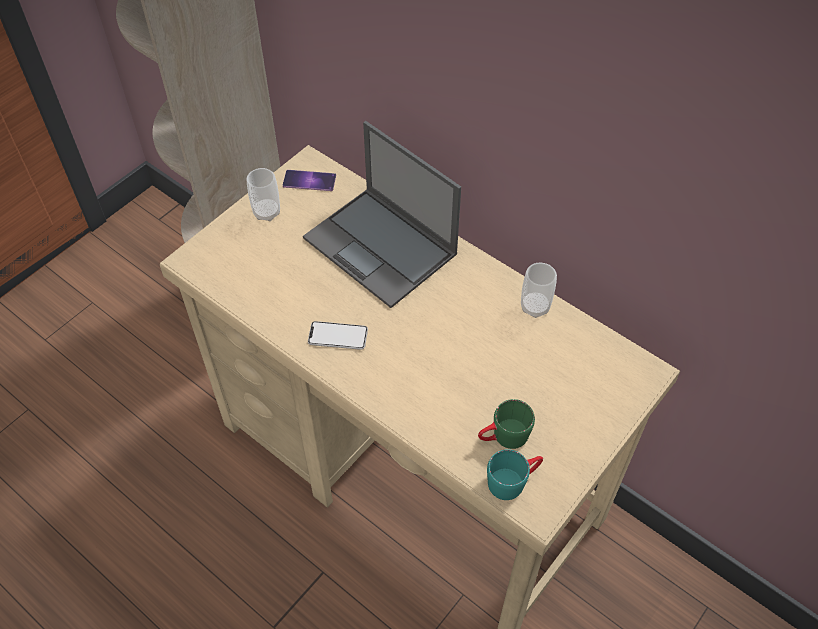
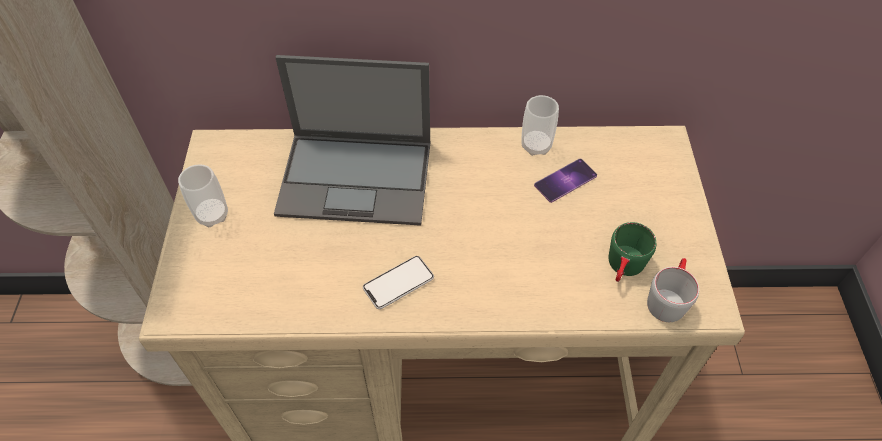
camera: 40 degrees left, 0 degrees up
phone [283,170,336,191] -> phone moved to [534,158,597,203]
turquoise mug [487,449,543,500] -> grey mug [647,258,699,322]

